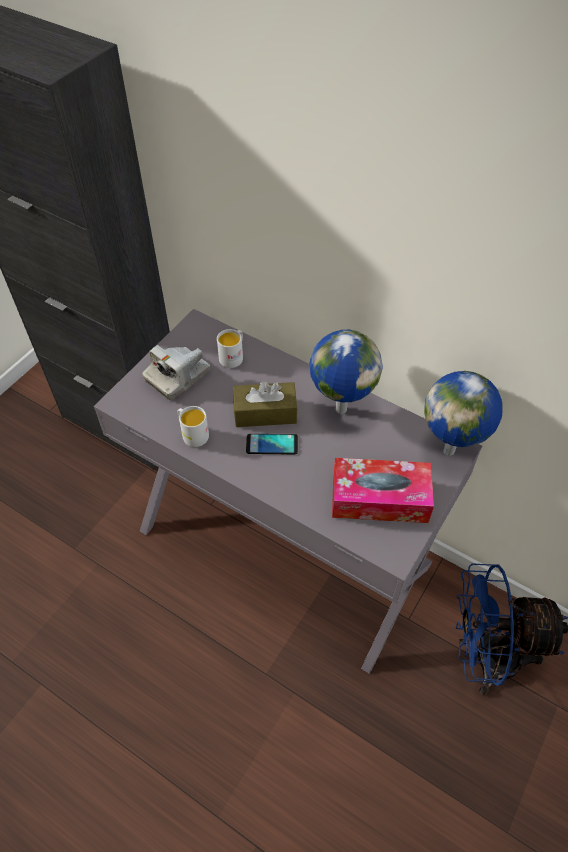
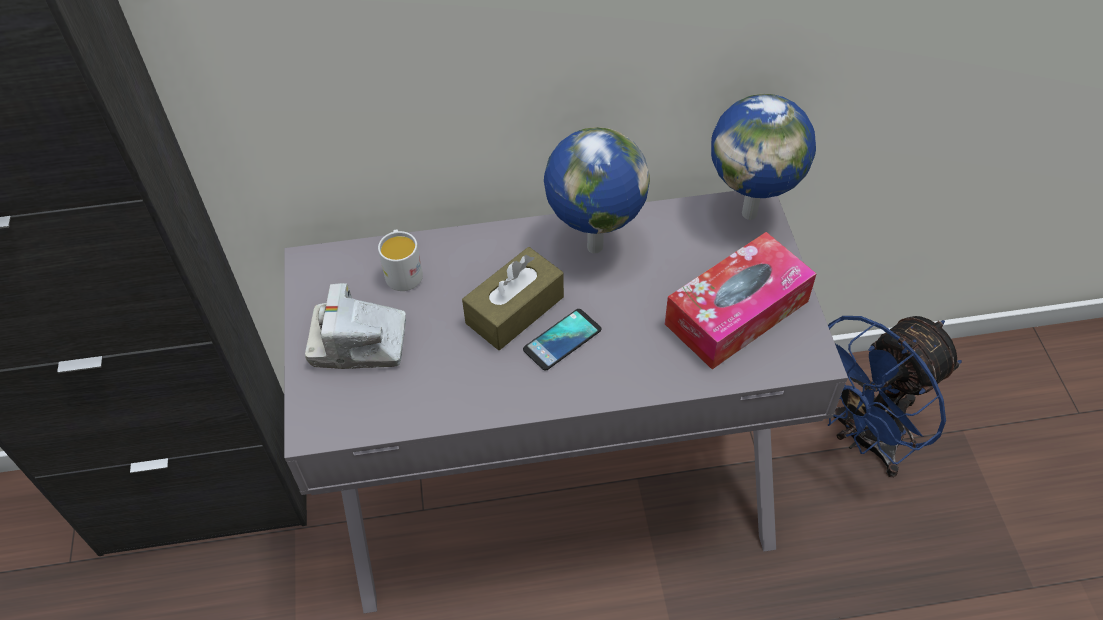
camera: 40 degrees left, 0 degrees up
camera [142,345,210,400] -> camera turned 90 degrees clockwise [305,283,406,369]
white mug [177,406,209,447] -> none

